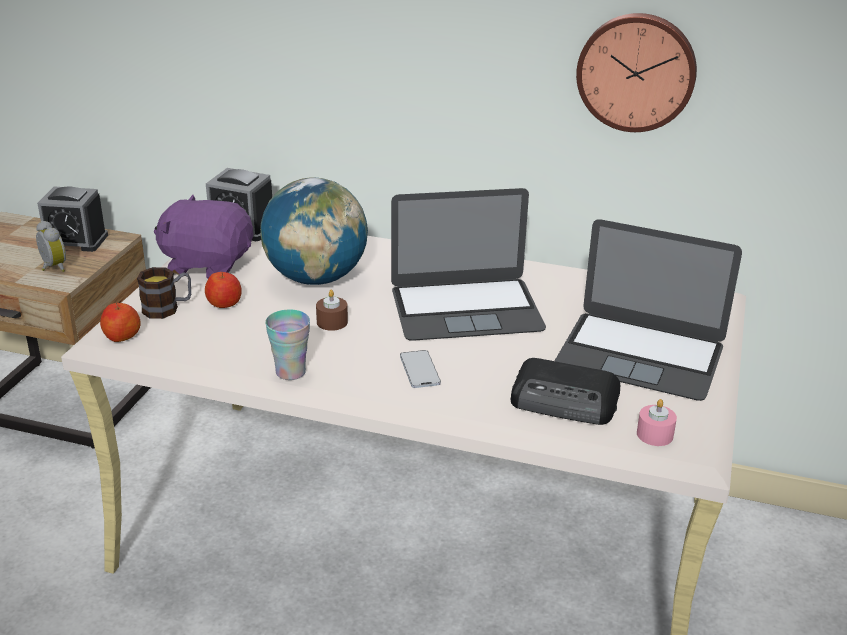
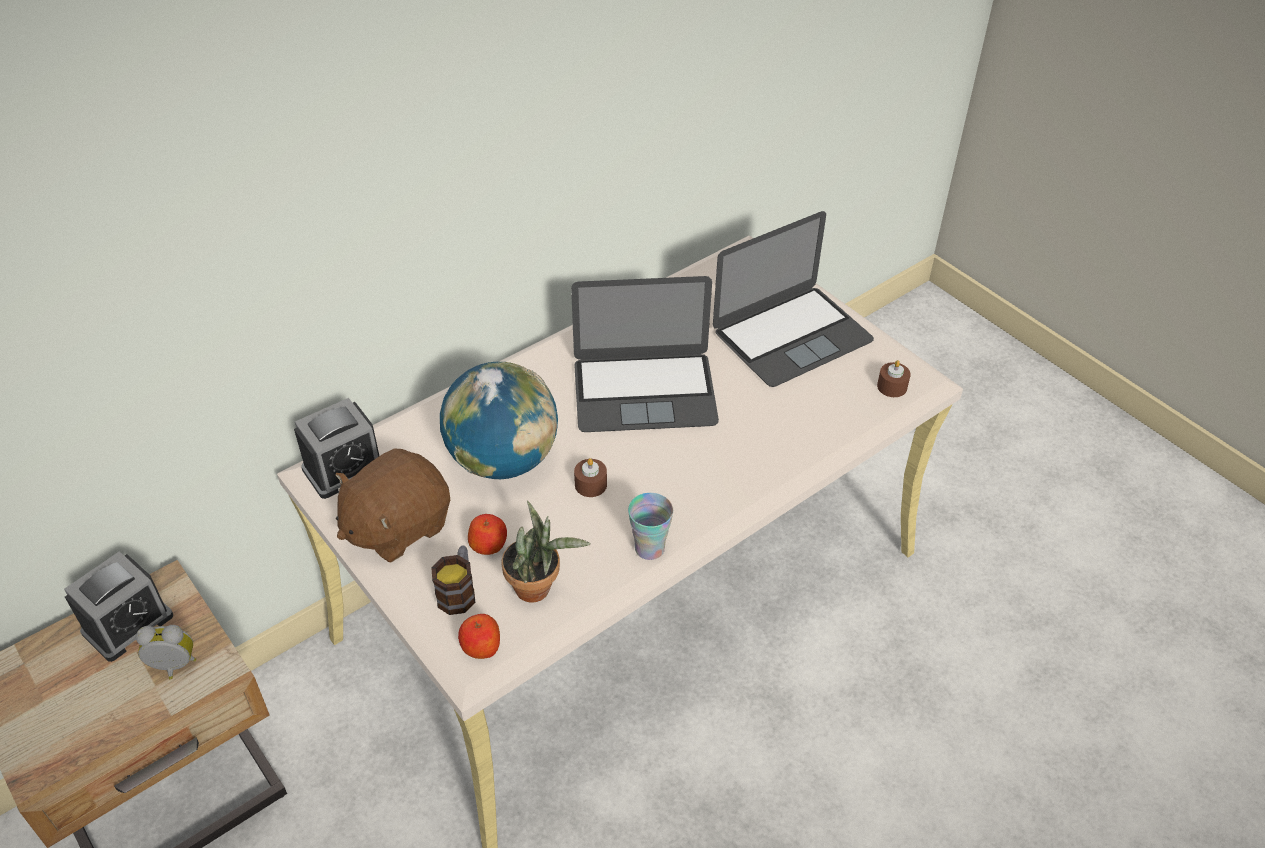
camera: 55 degrees left, 15 degrees up
purple plush toy [154,195,253,279] -> brown plush toy [336,448,450,563]
laptop [391,188,546,341] -> laptop turned 60 degrees clockwise [571,276,719,432]
phone [400,350,441,388] -> none
radio [511,358,620,425] -> none
wall clock [576,13,697,132] -> none
pink candle [637,399,677,446] -> brown candle [877,360,911,397]
none -> potted plant [501,500,591,603]

